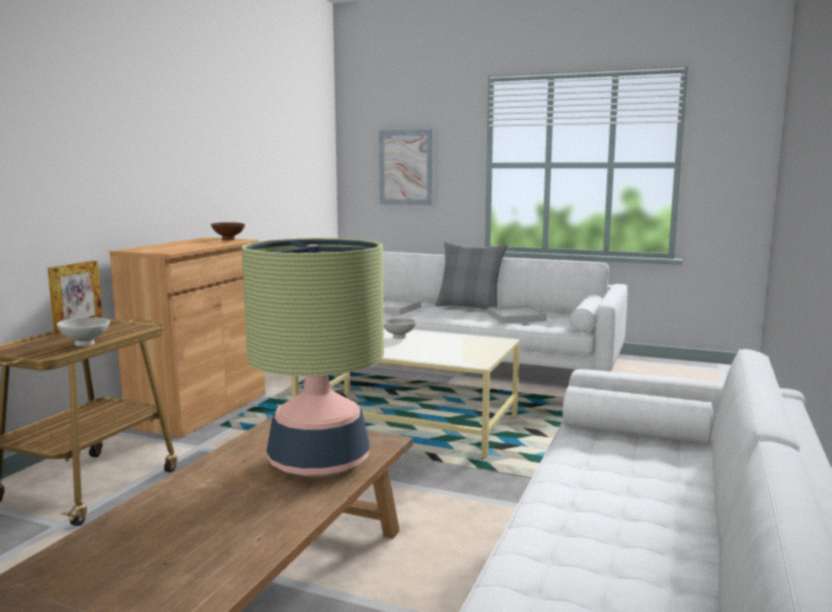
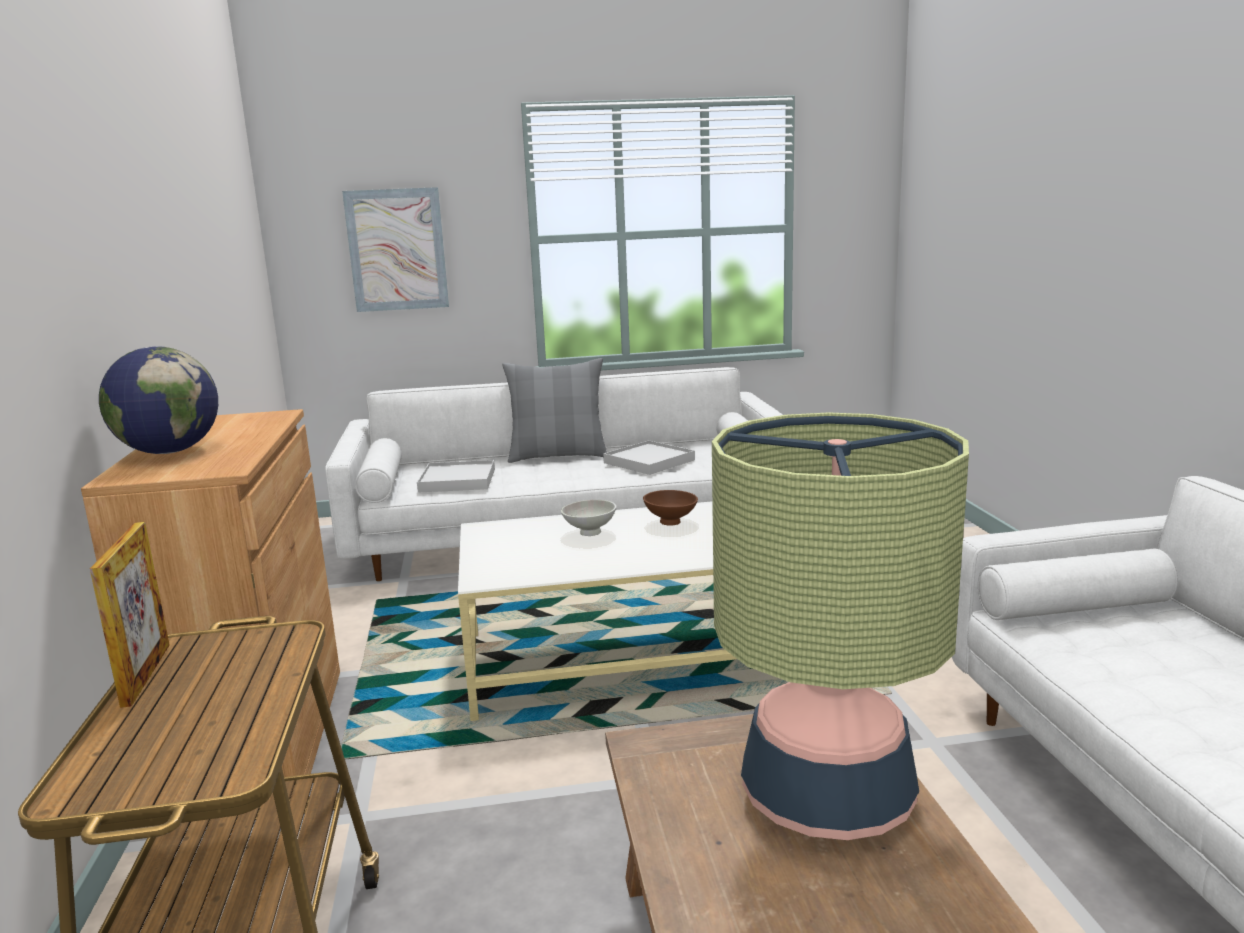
camera: 30 degrees left, 5 degrees up
white bowl [57,317,110,346] -> none
brown bowl [211,222,245,240] -> brown bowl moved to [643,490,698,526]
none -> globe [99,346,218,454]

